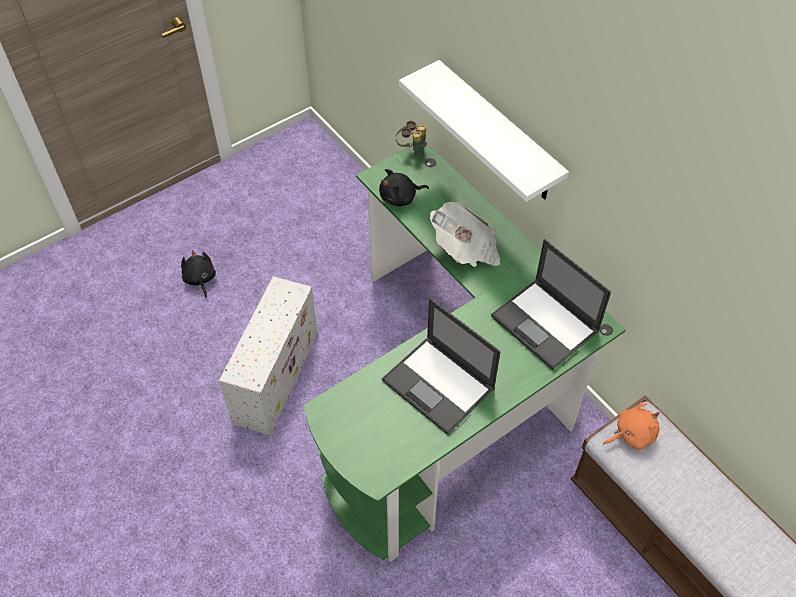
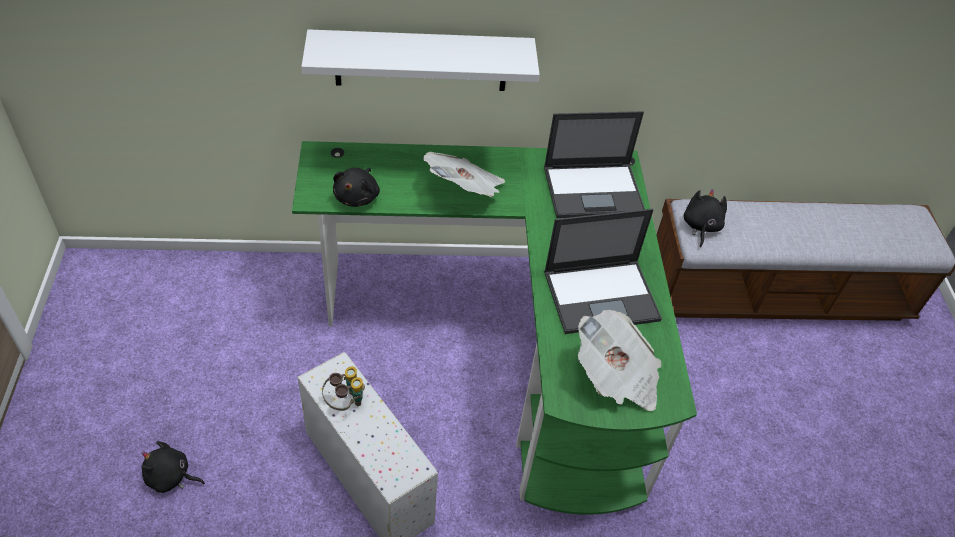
camera: 60 degrees left, 5 degrees down
binoculars [396,121,427,157] -> binoculars moved to [322,366,365,411]
orange plush toy [603,403,660,450] -> black plush toy [684,189,727,247]
none -> newspaper [578,310,661,411]

